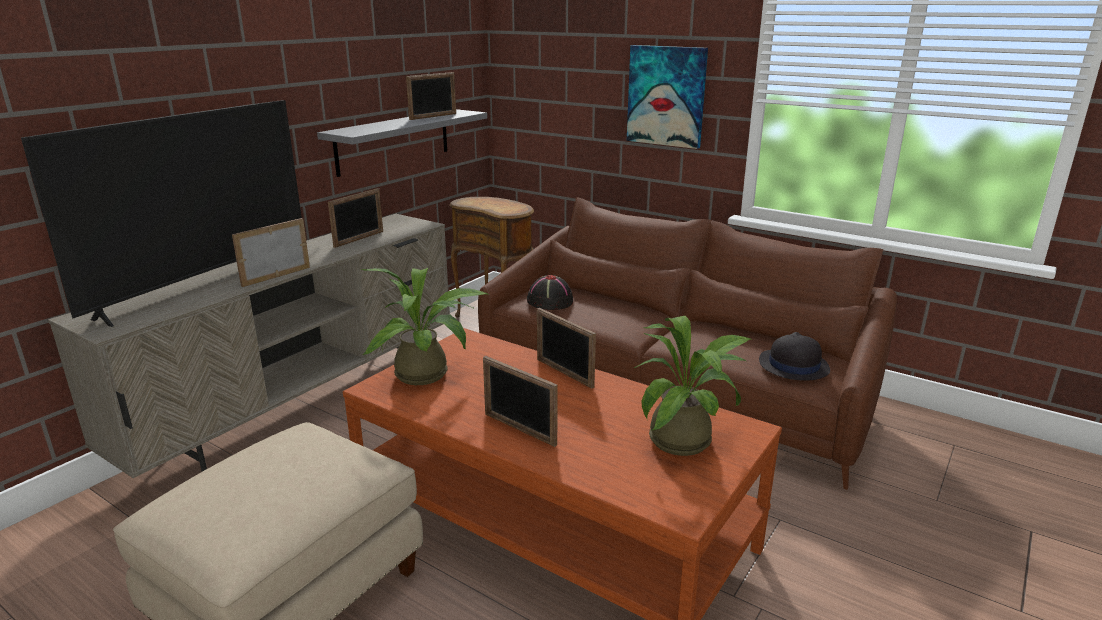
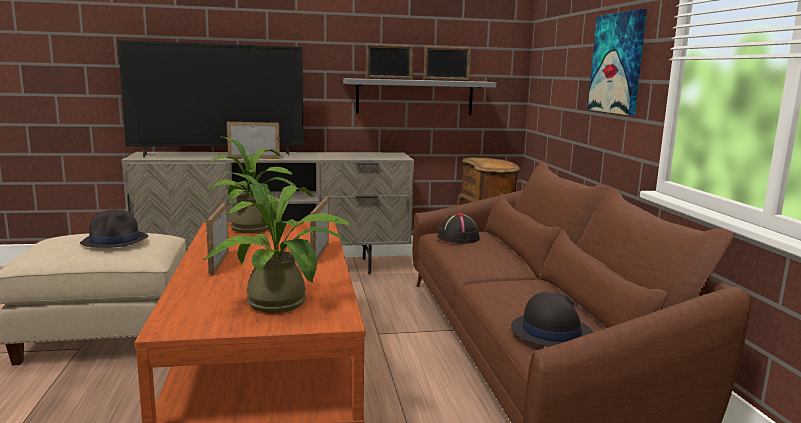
camera: 45 degrees right, 10 degrees down
picture frame [328,188,383,248] -> picture frame moved to [366,43,414,80]
none -> black hat [80,209,148,248]

